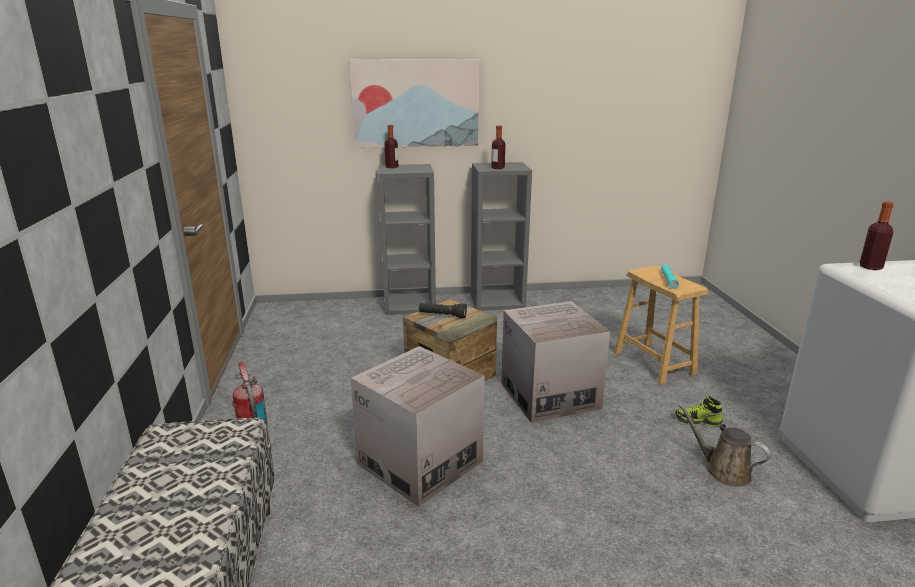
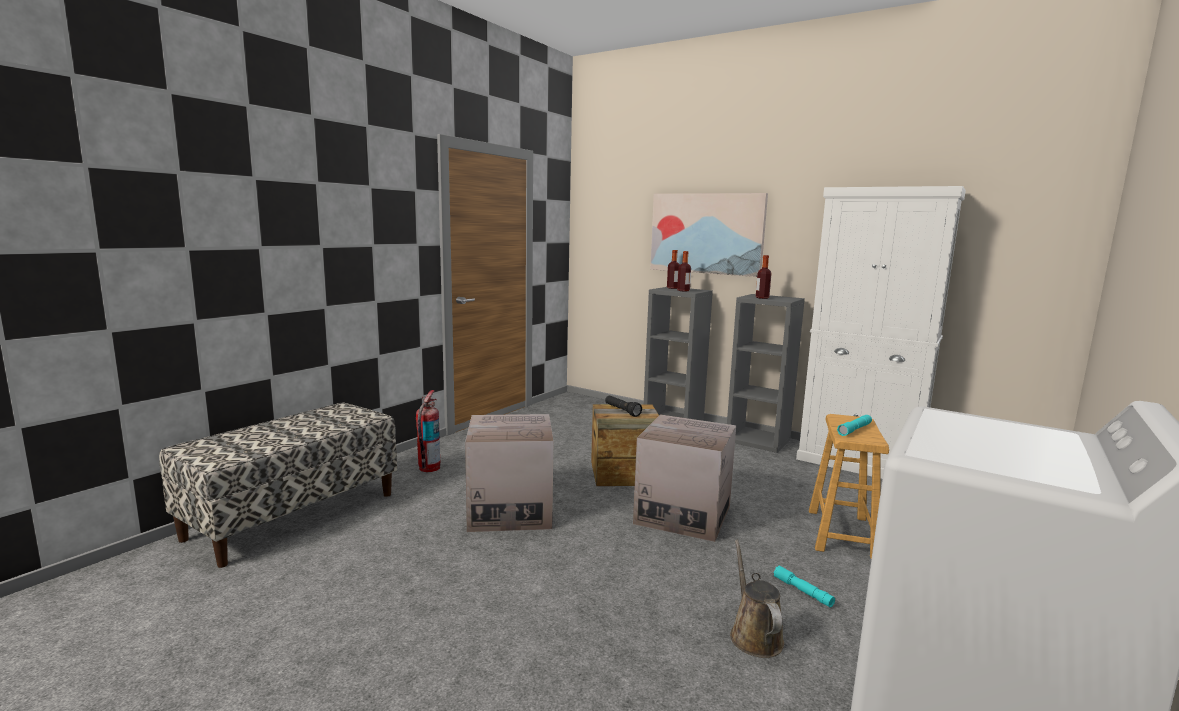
camera: 40 degrees right, 10 degrees down
shoe [675,396,723,426] -> turquoise flashlight [774,565,835,607]
bottle [860,202,893,270] -> bottle moved to [677,251,691,291]
none -> white cabinet [796,186,966,479]

